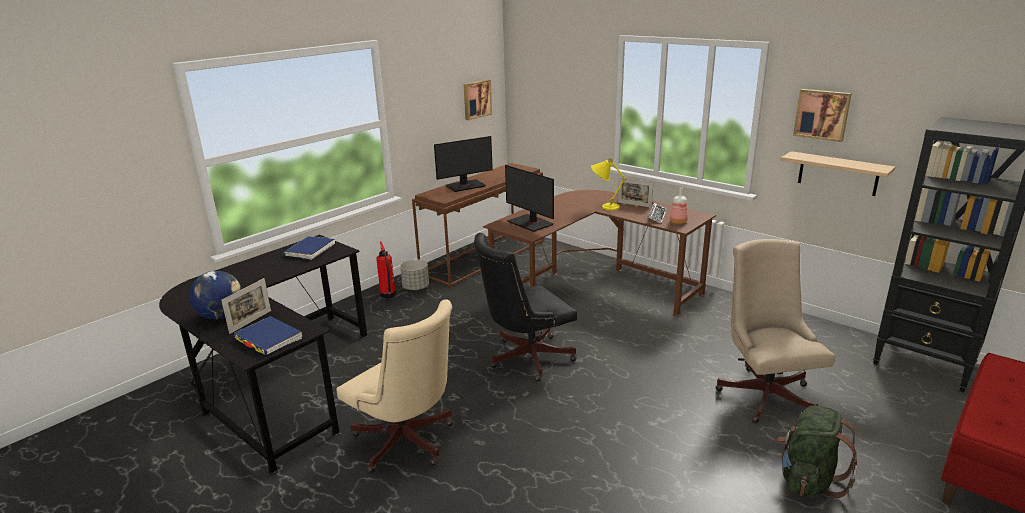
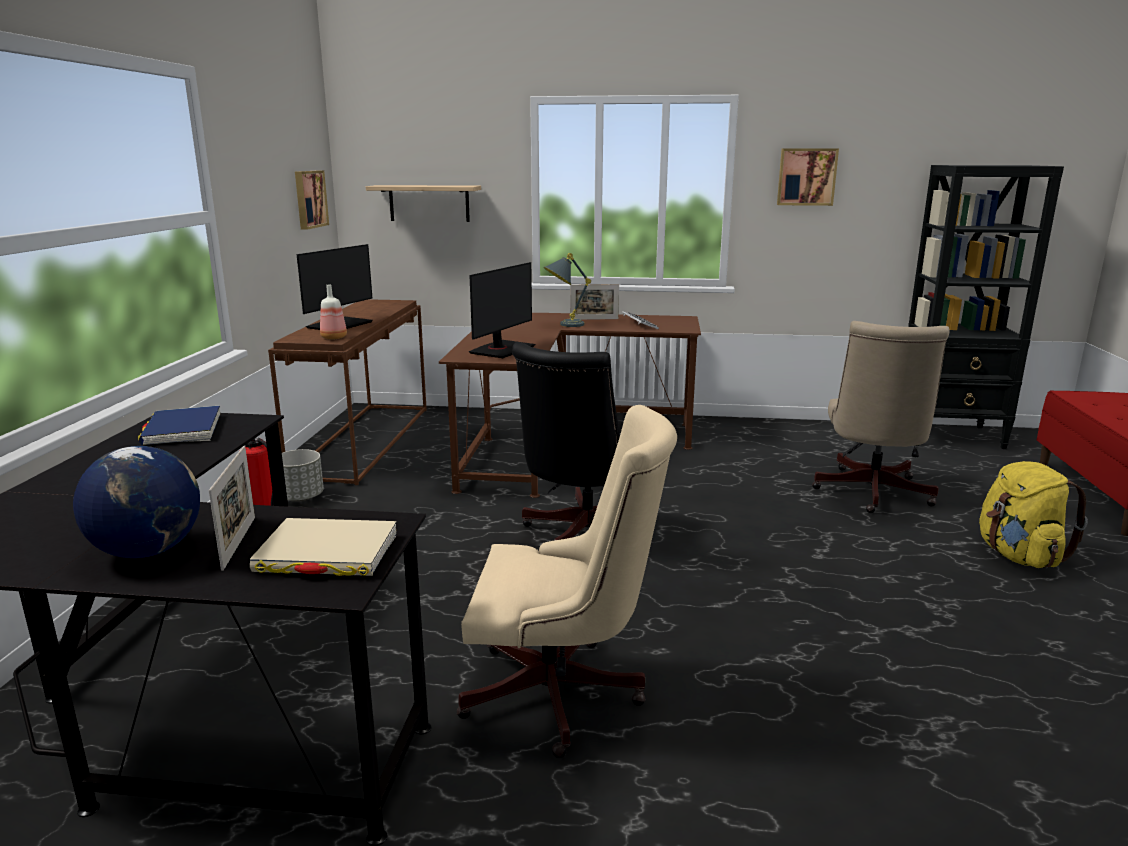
camera: 35 degrees left, 5 degrees down
blue book [234,316,302,355] -> beige book [250,518,397,576]
monitor [505,165,554,232] -> monitor turned 75 degrees counterclockwise [468,262,536,358]
yellow table lamp [591,158,627,211] -> grey table lamp [544,253,591,327]
bottle [670,187,688,224] -> bottle moved to [320,284,347,340]
beige office chair [715,239,835,423] -> beige office chair turned 120 degrees counterclockwise [812,321,950,513]
green backpack [777,406,857,498] -> yellow backpack [979,461,1088,568]
shelf [781,151,895,196] -> shelf moved to [366,185,481,222]

